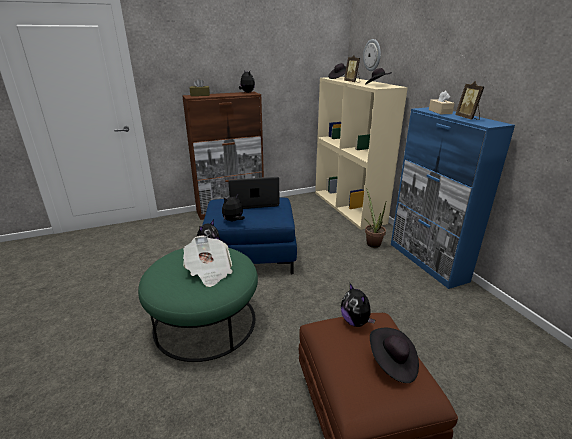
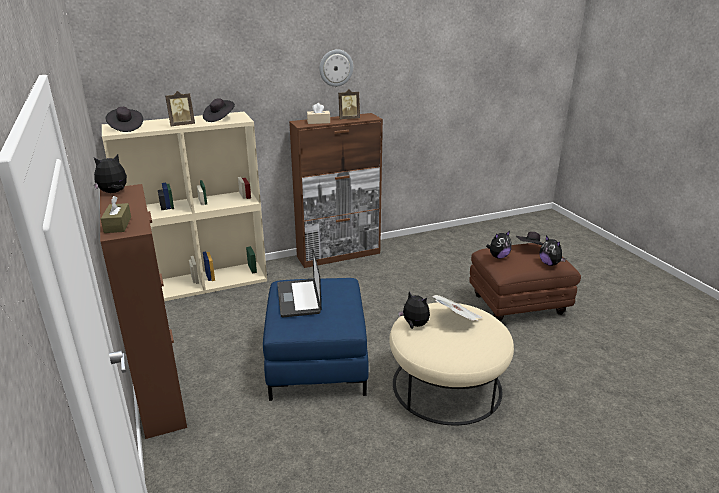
camera: 90 degrees left, 0 degrees up
green ottoman [138,248,258,362] -> beige ottoman [389,302,514,425]
plush toy [222,194,245,221] -> plush toy moved to [540,236,566,266]
wall clock [363,39,381,71] -> wall clock moved to [319,49,353,87]
potted plant [364,188,386,248] -> none
blue cabinet [391,107,515,289] -> brown cabinet [289,113,383,268]

